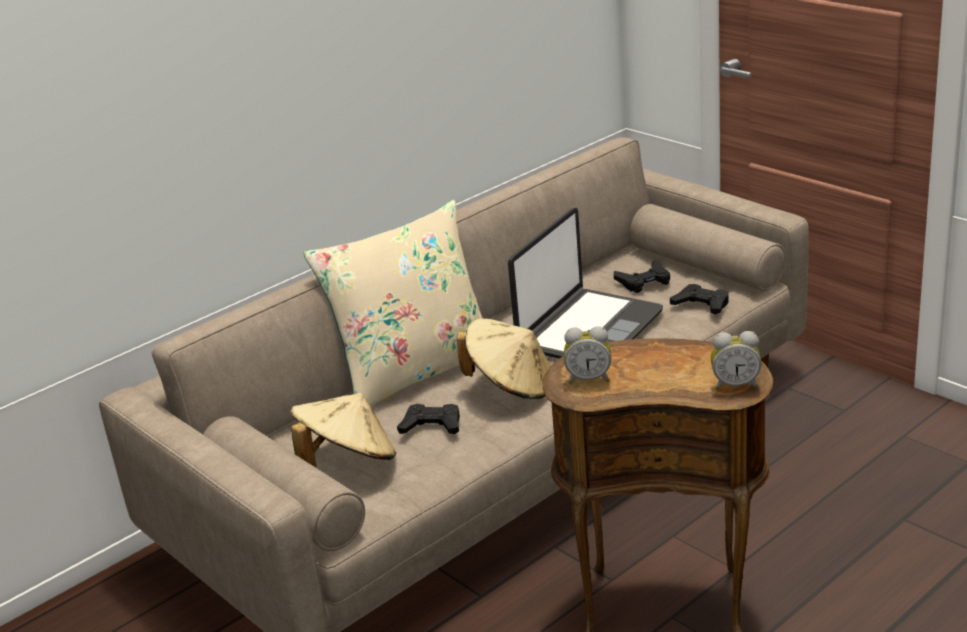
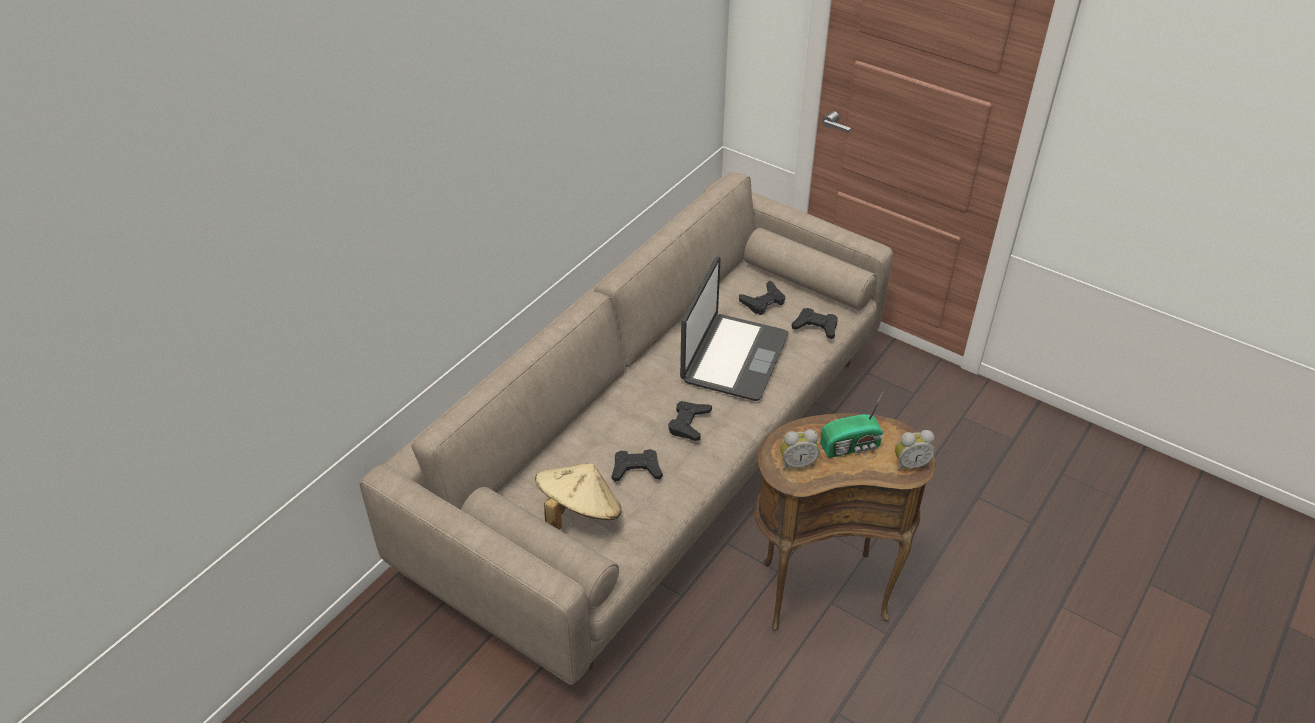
camera: 15 degrees left, 15 degrees up
beige pillow [303,200,483,407] -> none
beige hat [457,319,551,399] -> black game controller [668,401,712,441]
none -> radio [820,391,884,458]

